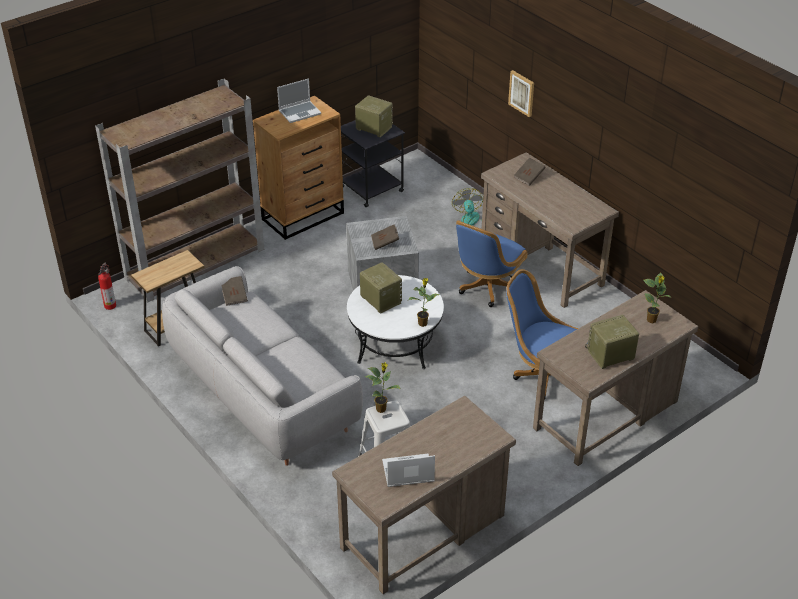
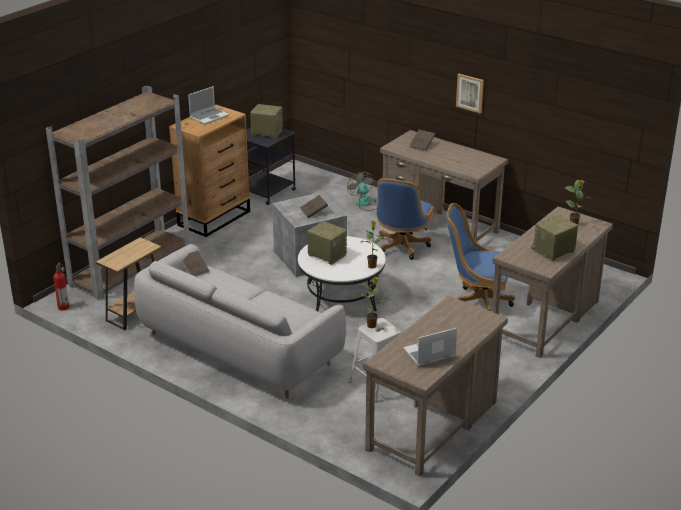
camera: 15 degrees left, 10 degrees down
picture [508,70,534,117] -> picture moved to [456,74,484,113]

